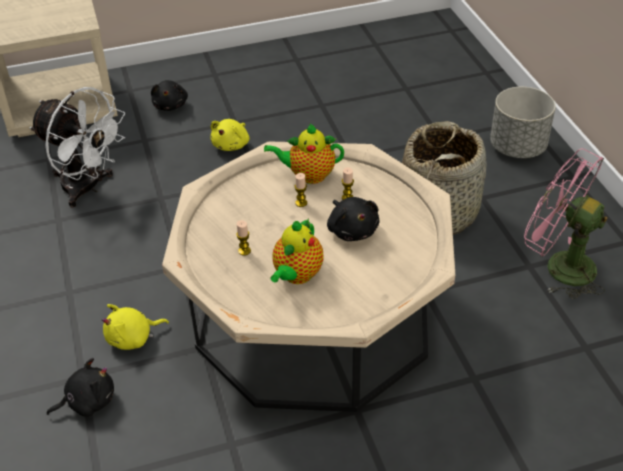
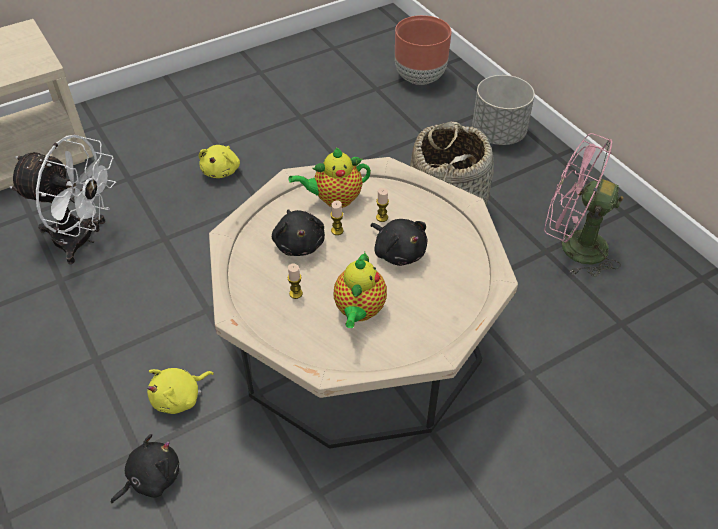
camera: 15 degrees left, 5 degrees up
black plush toy [151,80,188,111] -> black plush toy moved to [272,210,325,256]
none -> brown planter [395,15,451,85]

